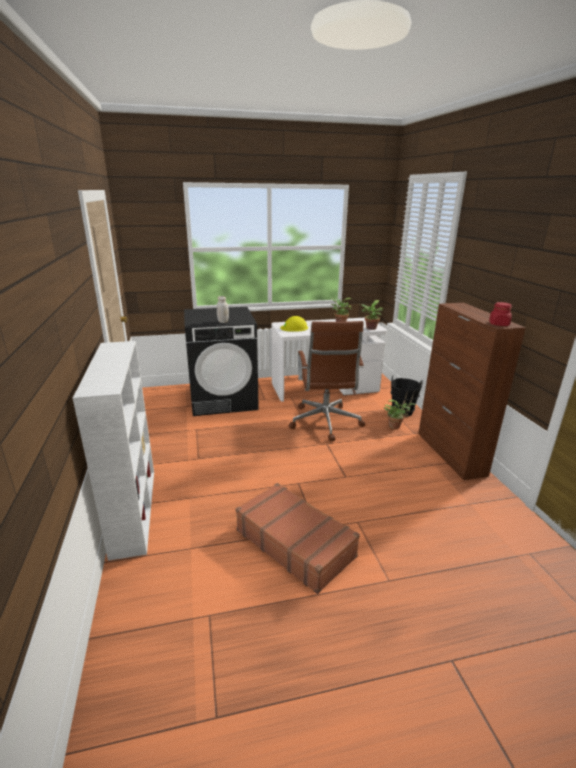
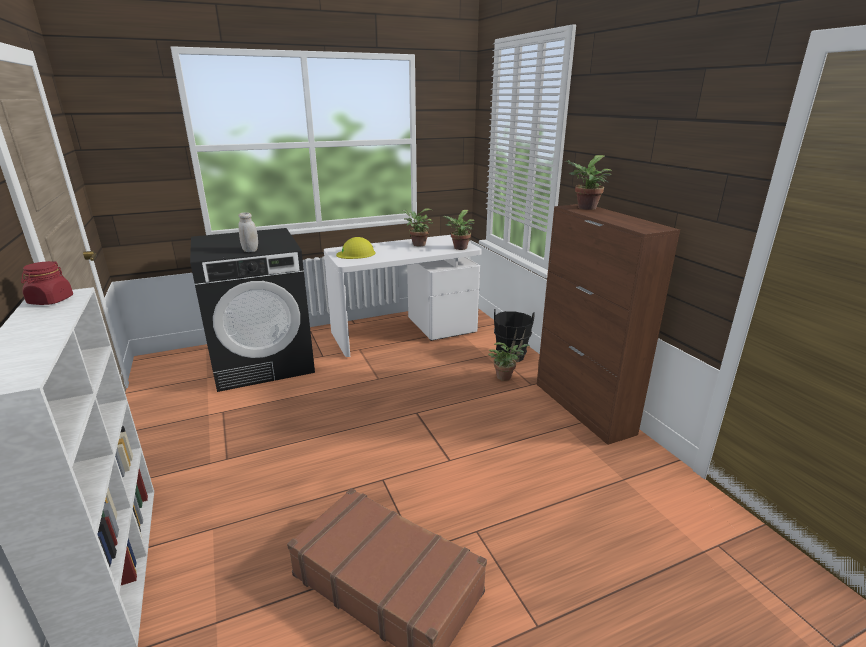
camera: 10 degrees left, 0 degrees up
brown office chair [289,321,365,442] -> none
red jar [489,302,512,326] -> red jar moved to [21,261,73,305]
none -> potted plant [565,155,612,210]

